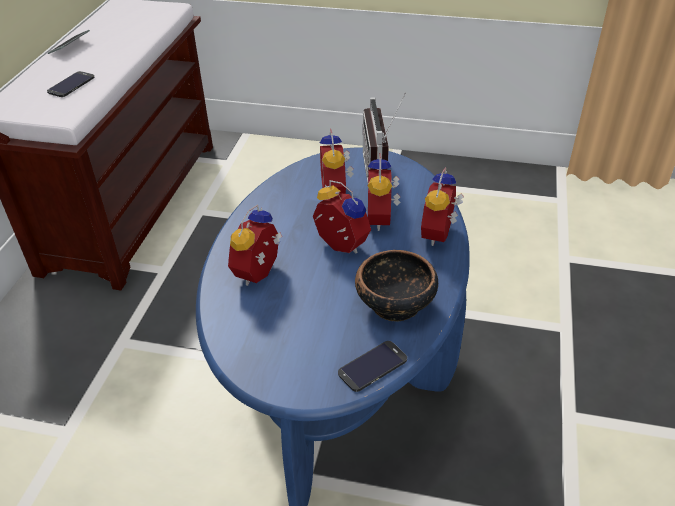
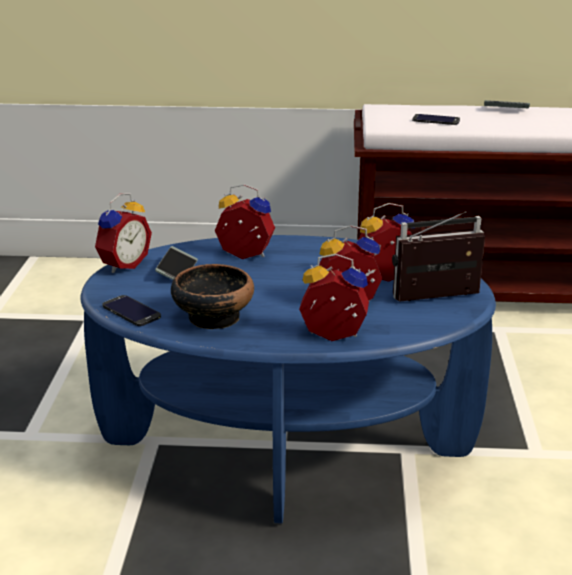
camera: 80 degrees right, 15 degrees down
alarm clock [313,180,371,253] -> alarm clock moved to [95,193,152,273]
none -> phone [155,246,198,280]

